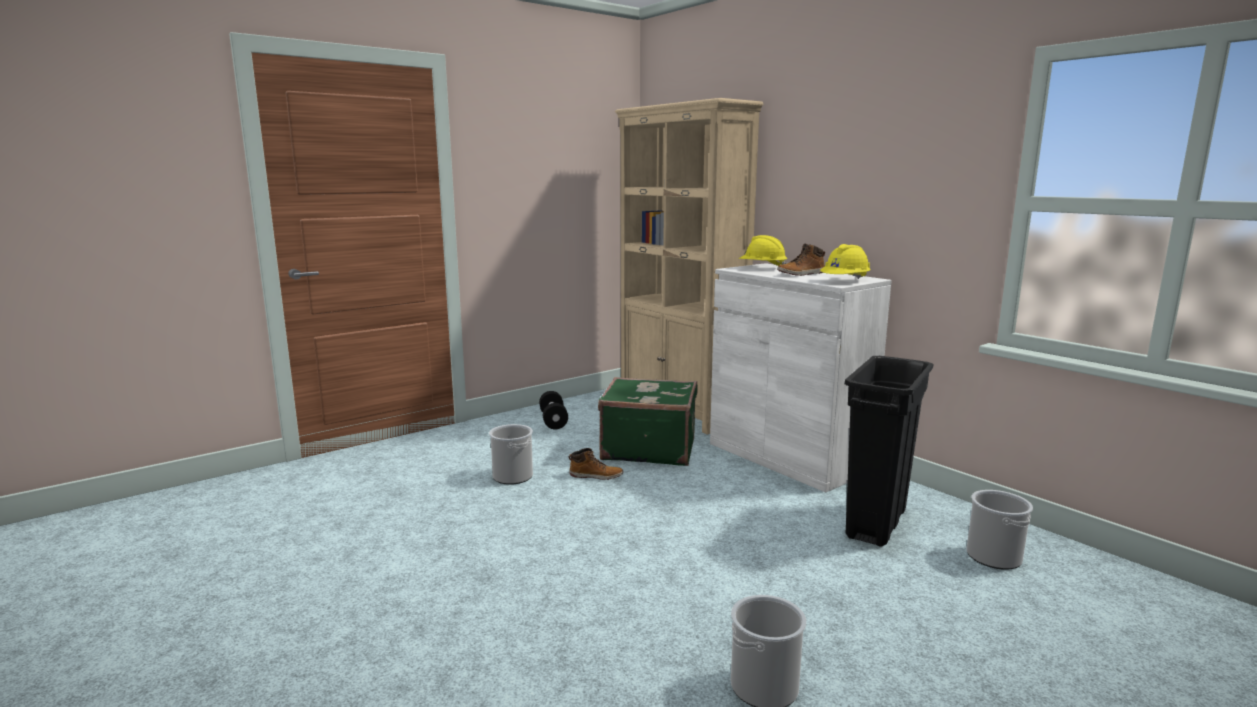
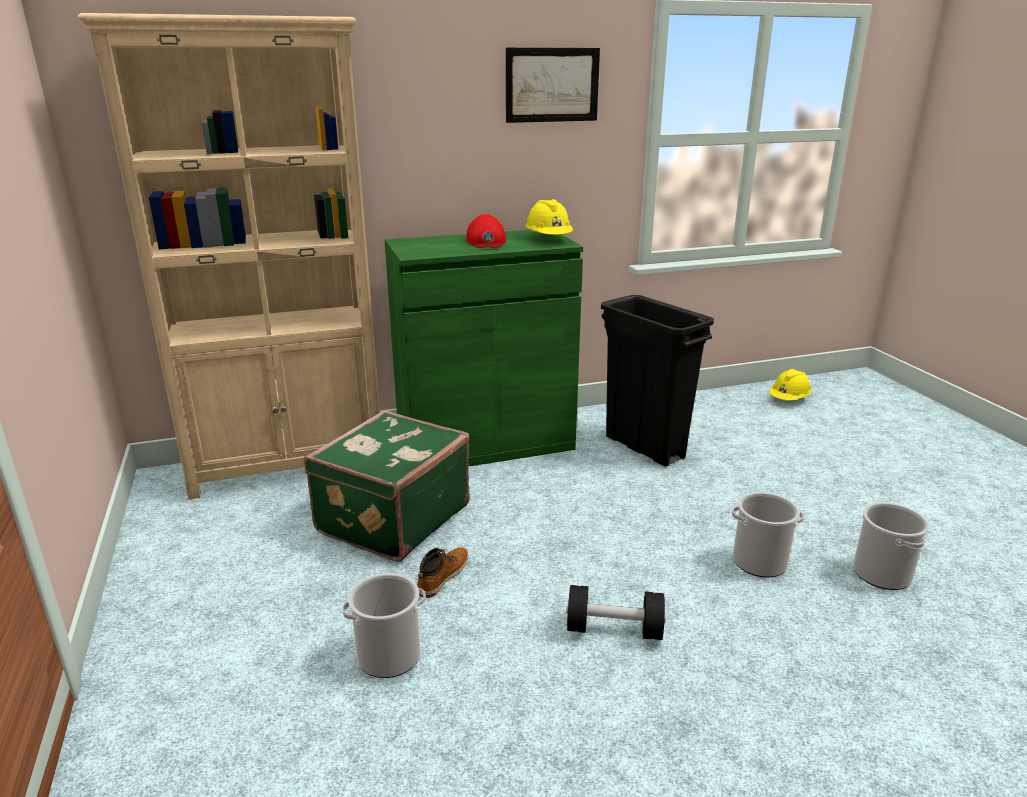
camera: 70 degrees left, 10 degrees up
black dumbbell [539,391,568,429] -> black dumbbell moved to [566,585,666,640]
white cabinet [710,263,892,493] -> green cabinet [385,230,583,466]
yellow hard hat [739,235,788,266] -> yellow hard hat moved to [769,369,811,400]
boot [777,244,825,276] -> red cap [466,214,506,248]
bucket [967,490,1033,570] -> bucket moved to [732,492,804,577]
none -> picture [506,48,600,123]

